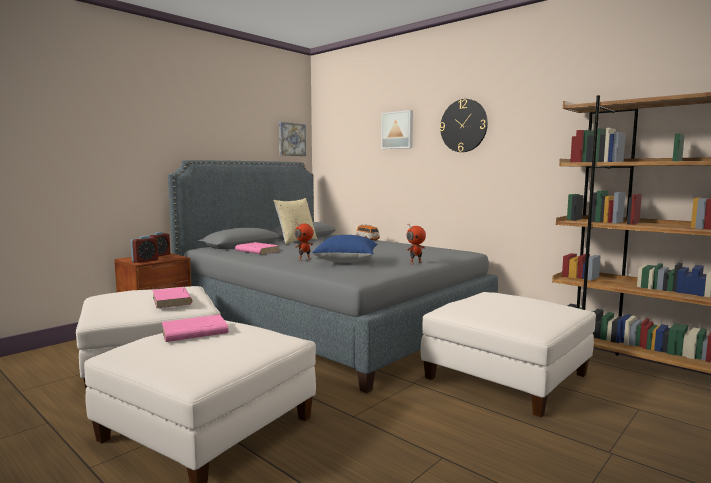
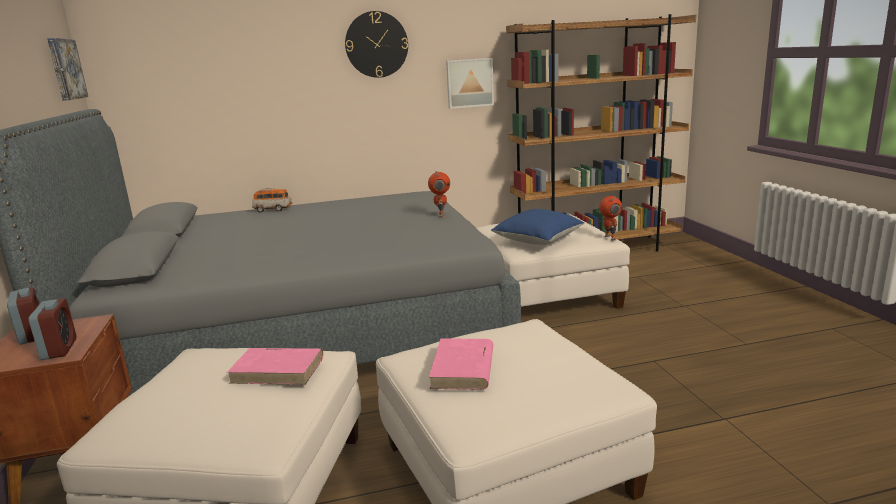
camera: 55 degrees left, 10 degrees up
pink book [235,242,280,254] -> none
beige pillow [273,198,317,244] -> none
toy robot [295,222,314,261] -> toy robot moved to [599,196,622,241]
blue pillow [312,235,378,263] -> blue pillow moved to [491,209,584,245]
picture [381,110,413,149] -> picture moved to [446,58,494,109]

